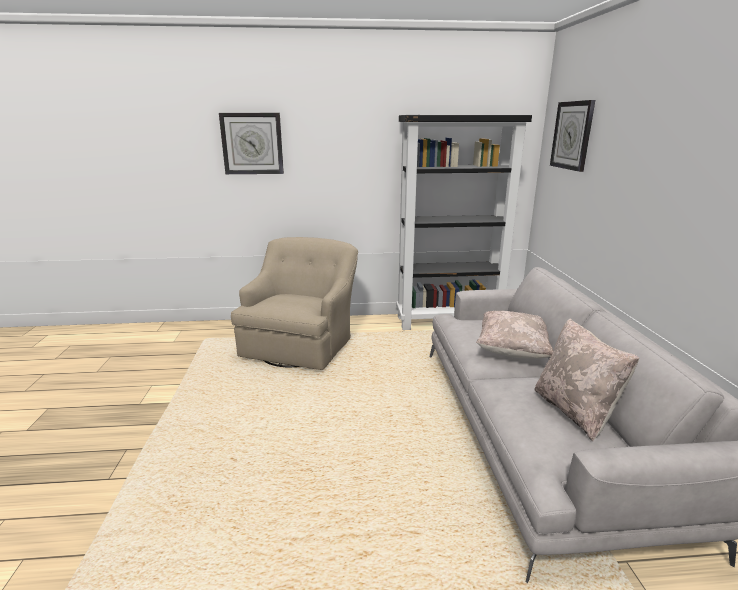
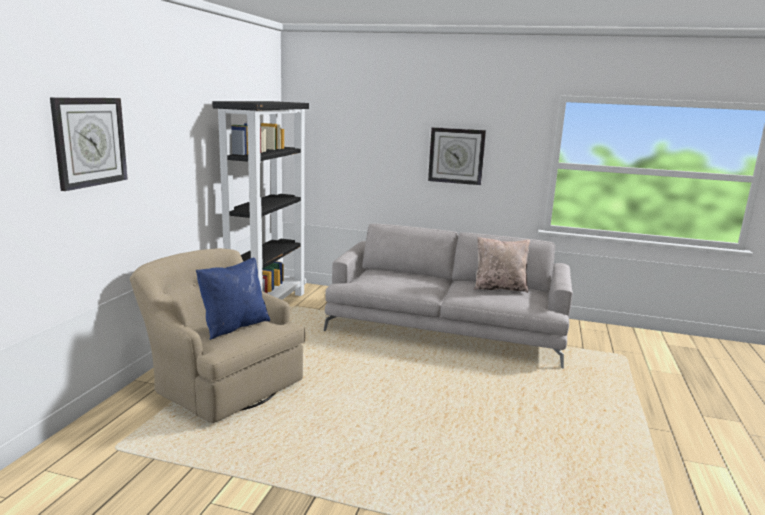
camera: 70 degrees left, 5 degrees down
beige pillow [476,311,553,359] -> none
wall clock [550,100,595,172] -> wall clock moved to [428,127,486,185]
none -> blue pillow [196,258,270,340]

